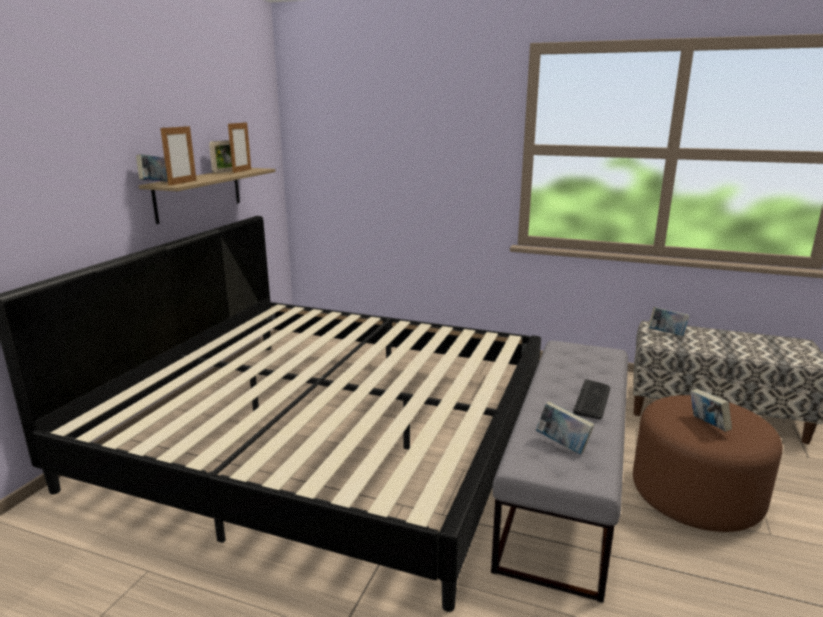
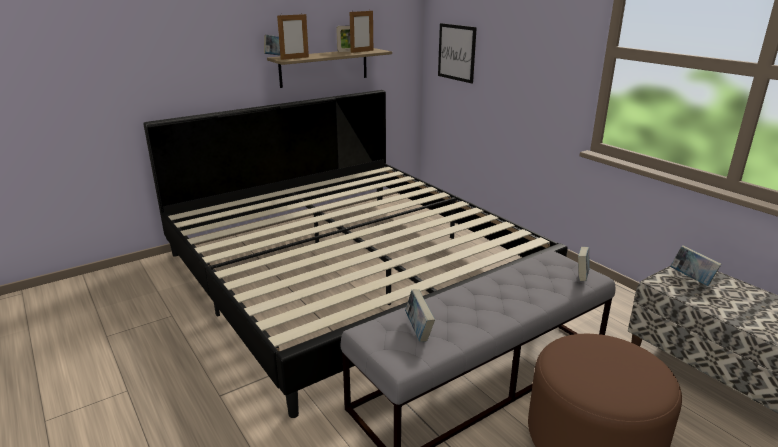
camera: 35 degrees right, 5 degrees up
keyboard [573,379,610,419] -> none
book [690,389,732,432] -> book moved to [578,247,590,281]
none -> picture [438,23,477,83]

